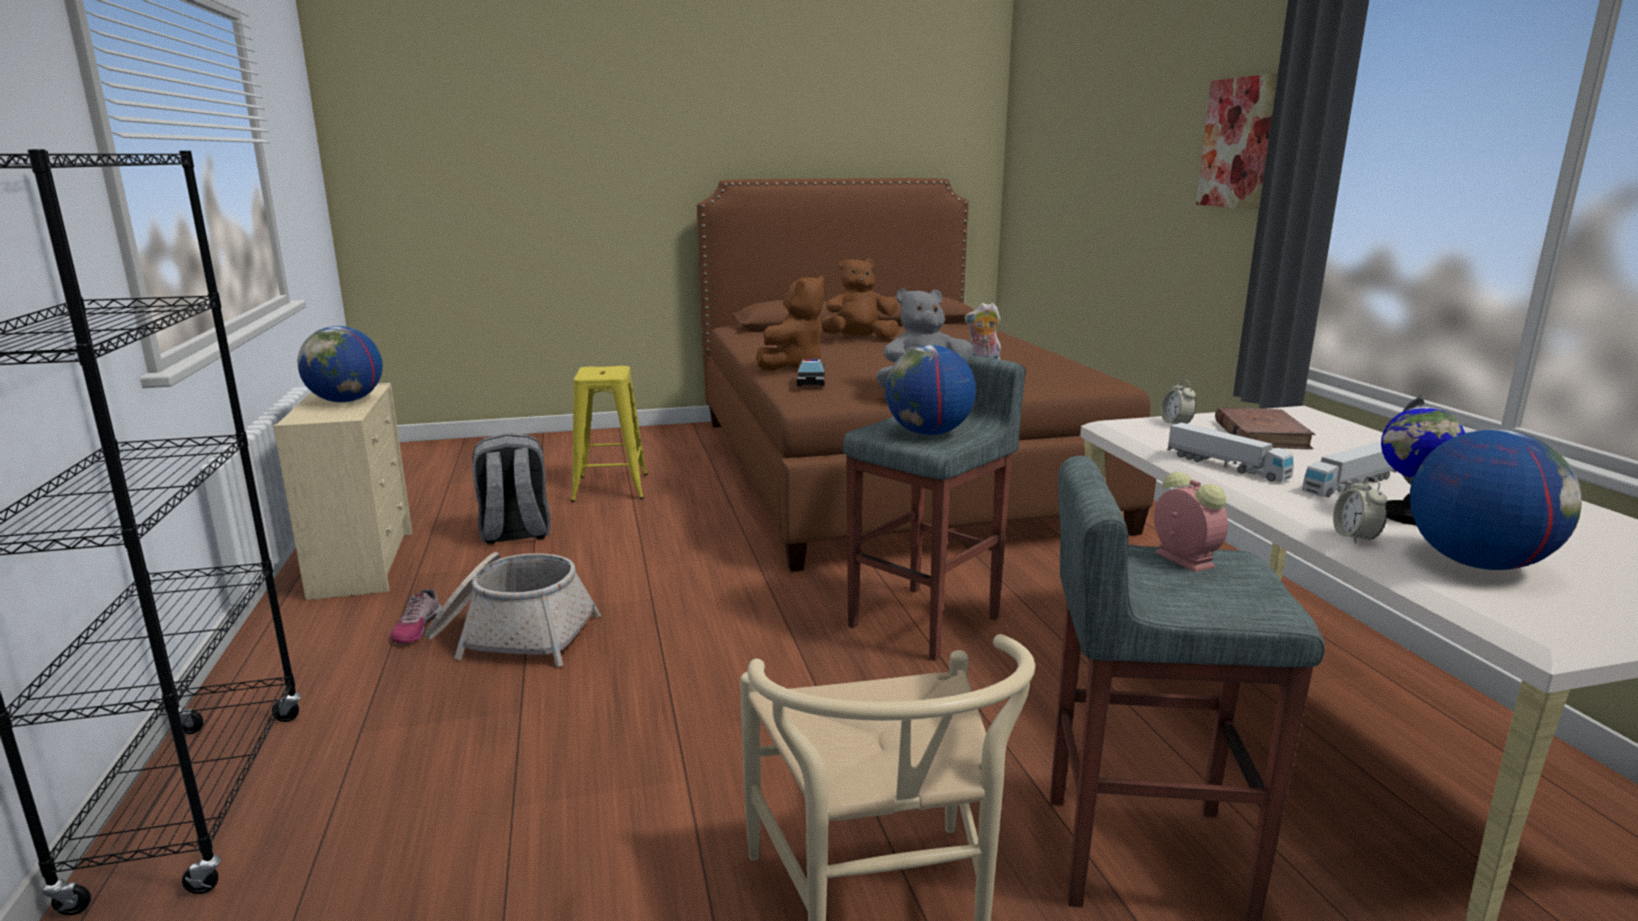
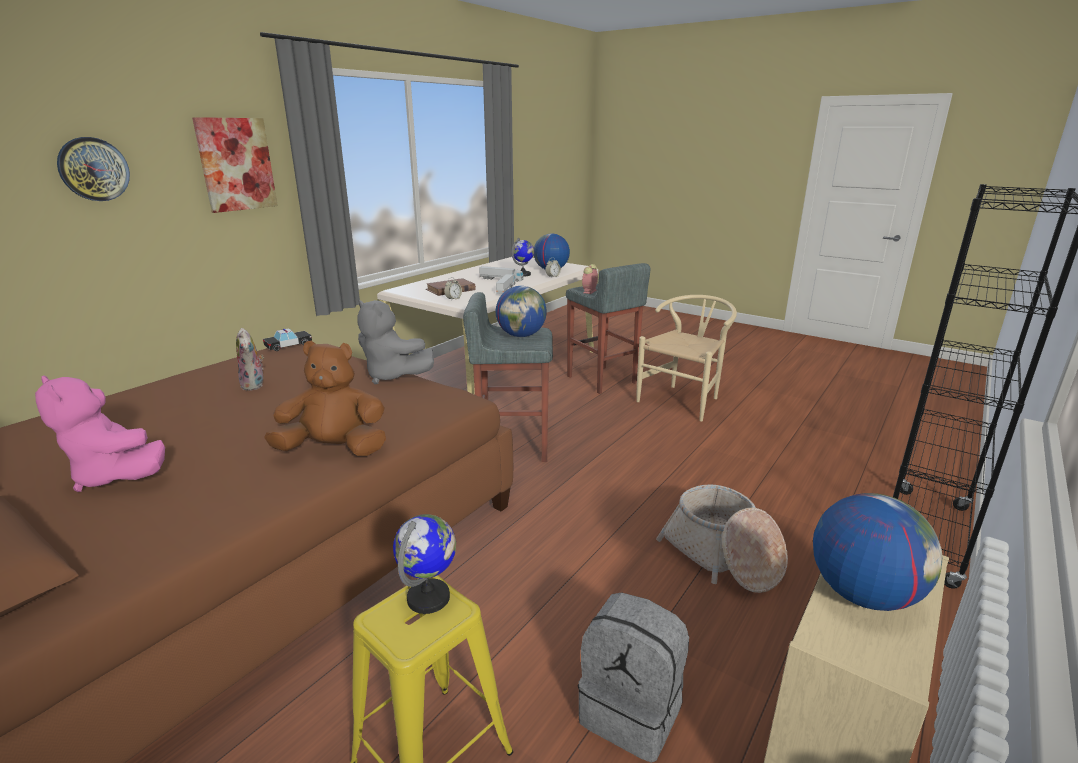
camera: 130 degrees left, 5 degrees up
shoe [390,589,442,644] -> none
toy car [797,359,825,386] -> toy car moved to [263,328,312,351]
brown plush toy [821,257,899,339] -> pink plush toy [35,375,165,492]
none -> wall clock [57,137,130,201]
none -> globe [393,514,456,614]

